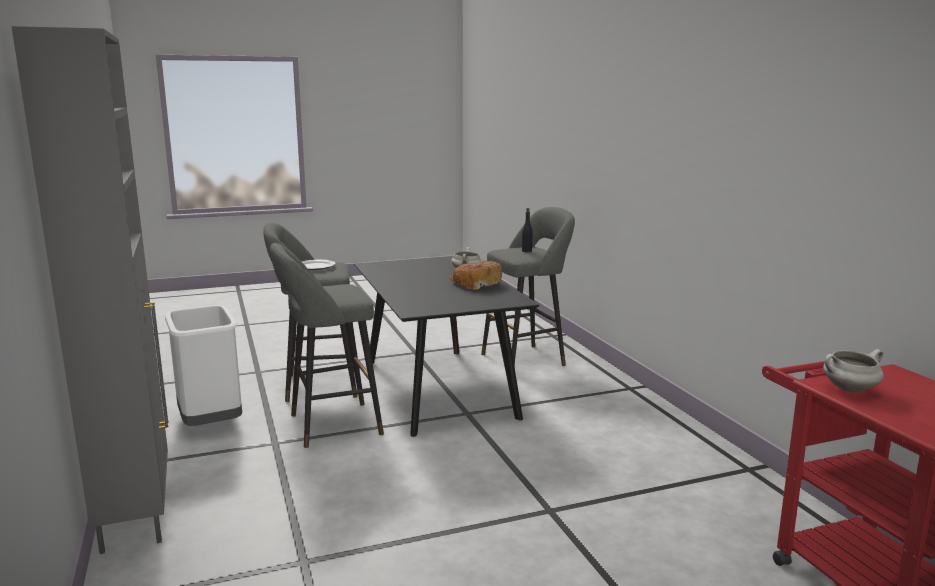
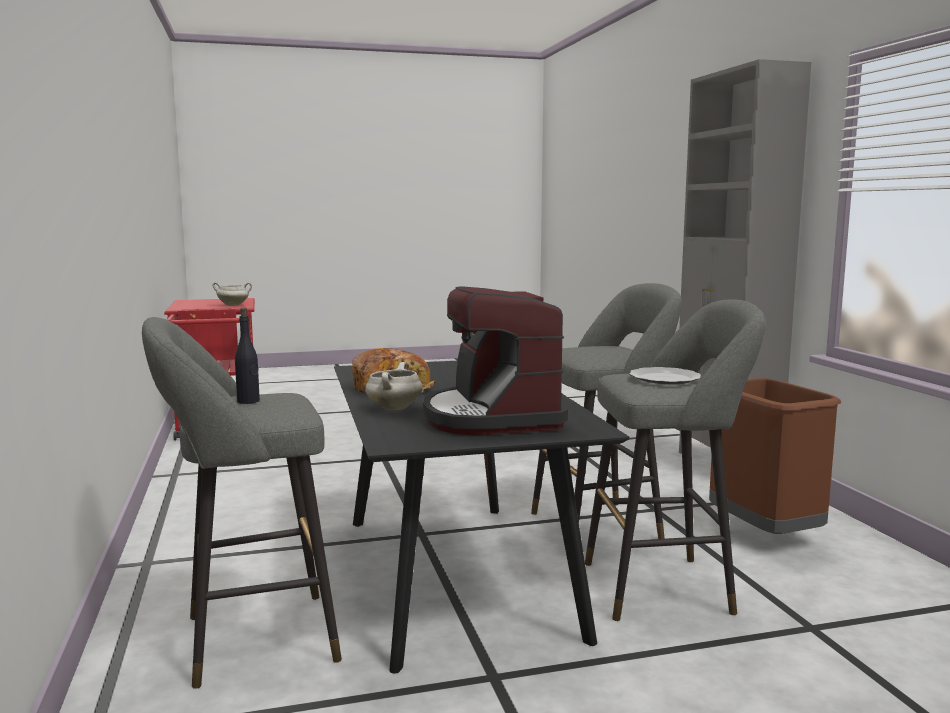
camera: 175 degrees left, 5 degrees down
white trash can [165,305,242,426] -> brown trash can [709,378,841,534]
none -> coffee machine [423,286,568,436]

